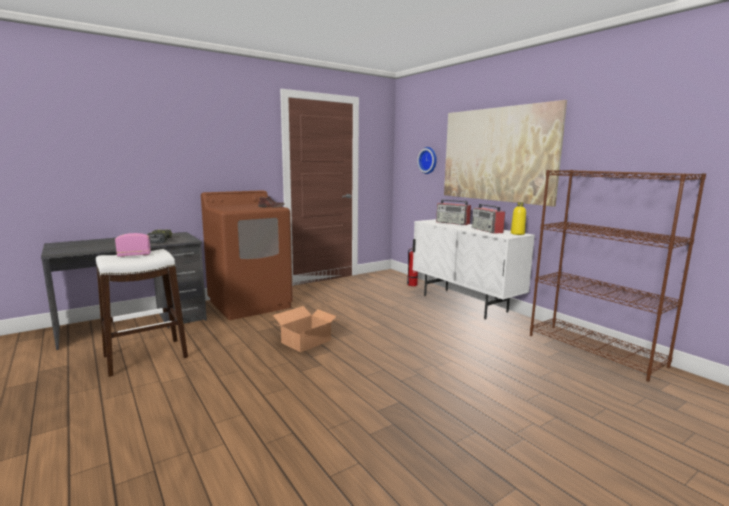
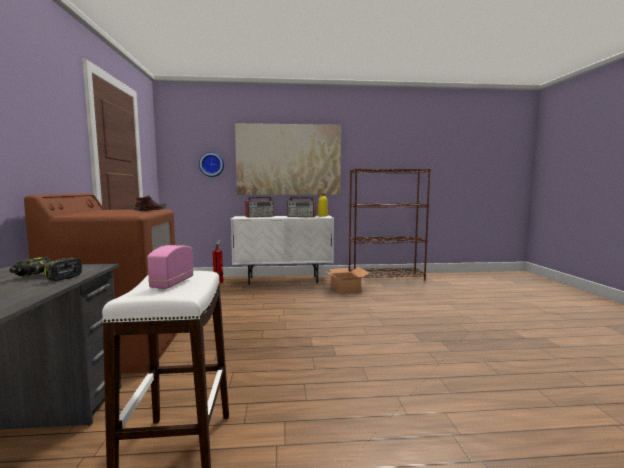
camera: 60 degrees left, 5 degrees down
cardboard box [273,306,339,353] -> cardboard box moved to [324,267,370,294]

